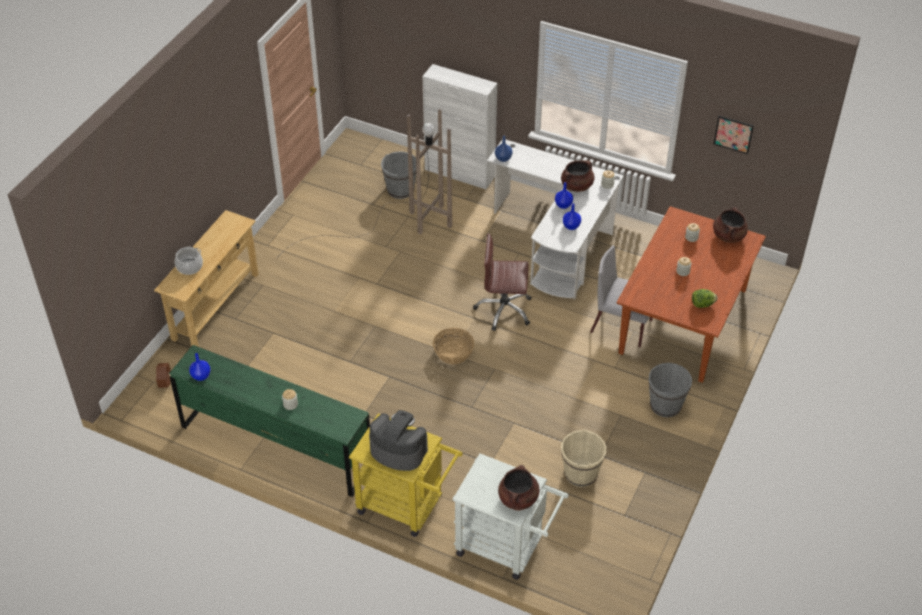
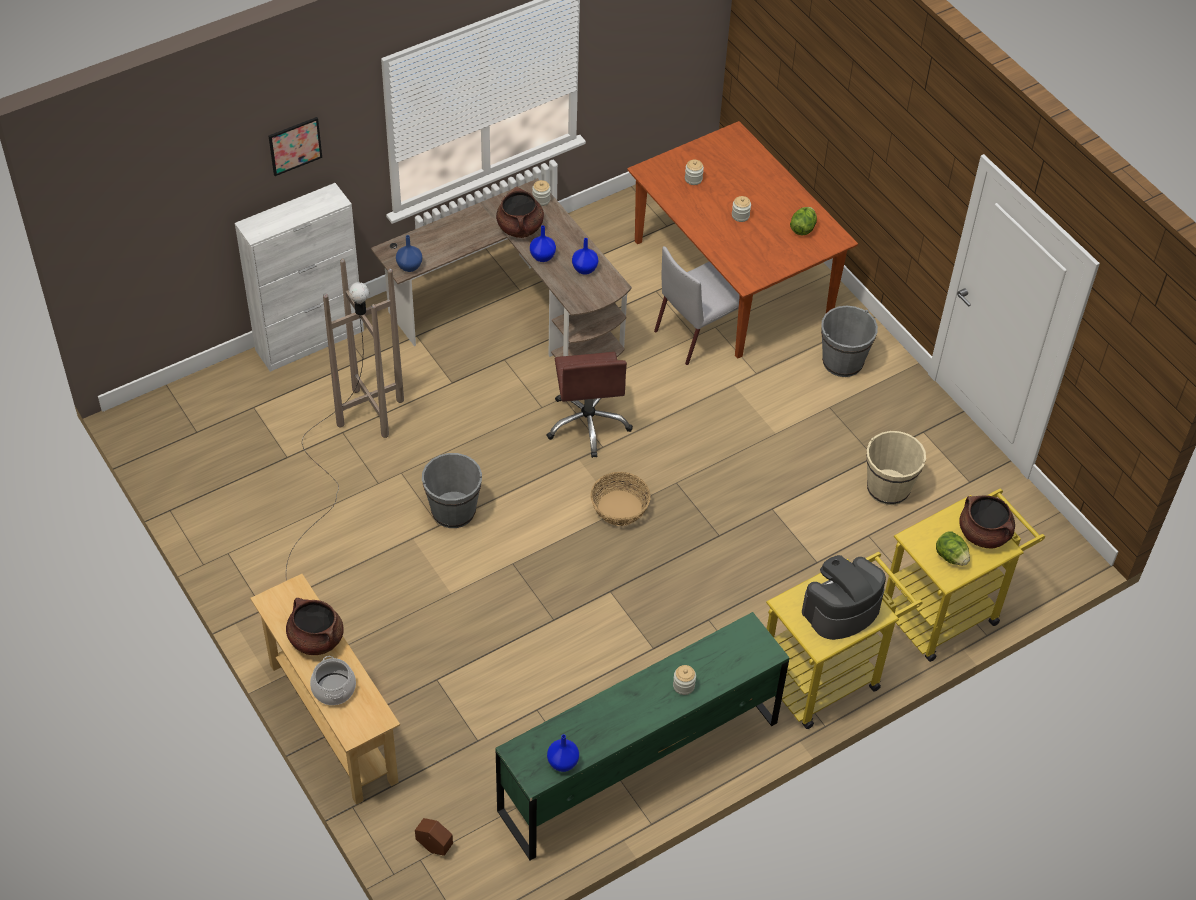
camera: 60 degrees left, 5 degrees up
grey bucket [381,151,416,199] -> grey bucket moved to [422,453,482,528]
white cart [452,453,569,580] -> yellow cart [885,489,1045,662]
brown office chair [473,234,531,331] -> brown office chair turned 45 degrees counterclockwise [547,352,633,458]
white desk [487,139,624,300] -> brown desk [371,178,632,358]
brown cooking pot [713,207,748,243] -> brown cooking pot moved to [286,598,344,655]
picture [714,116,754,154] -> picture moved to [269,117,322,176]
none -> lettuce [936,531,970,566]

